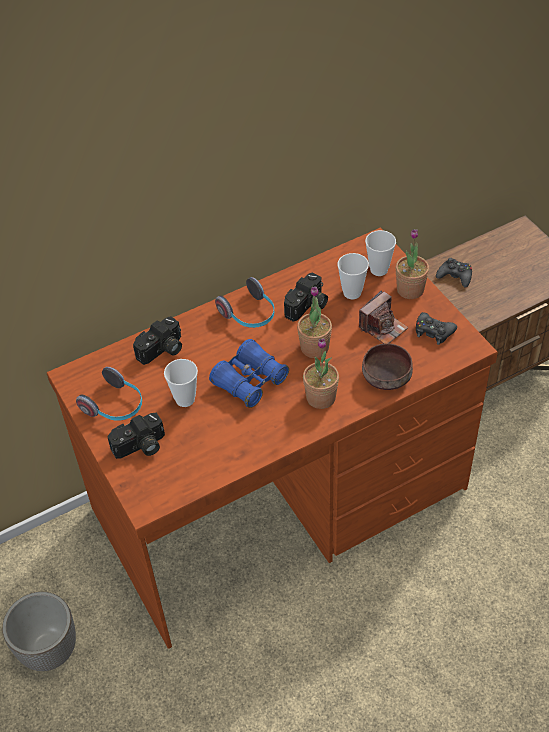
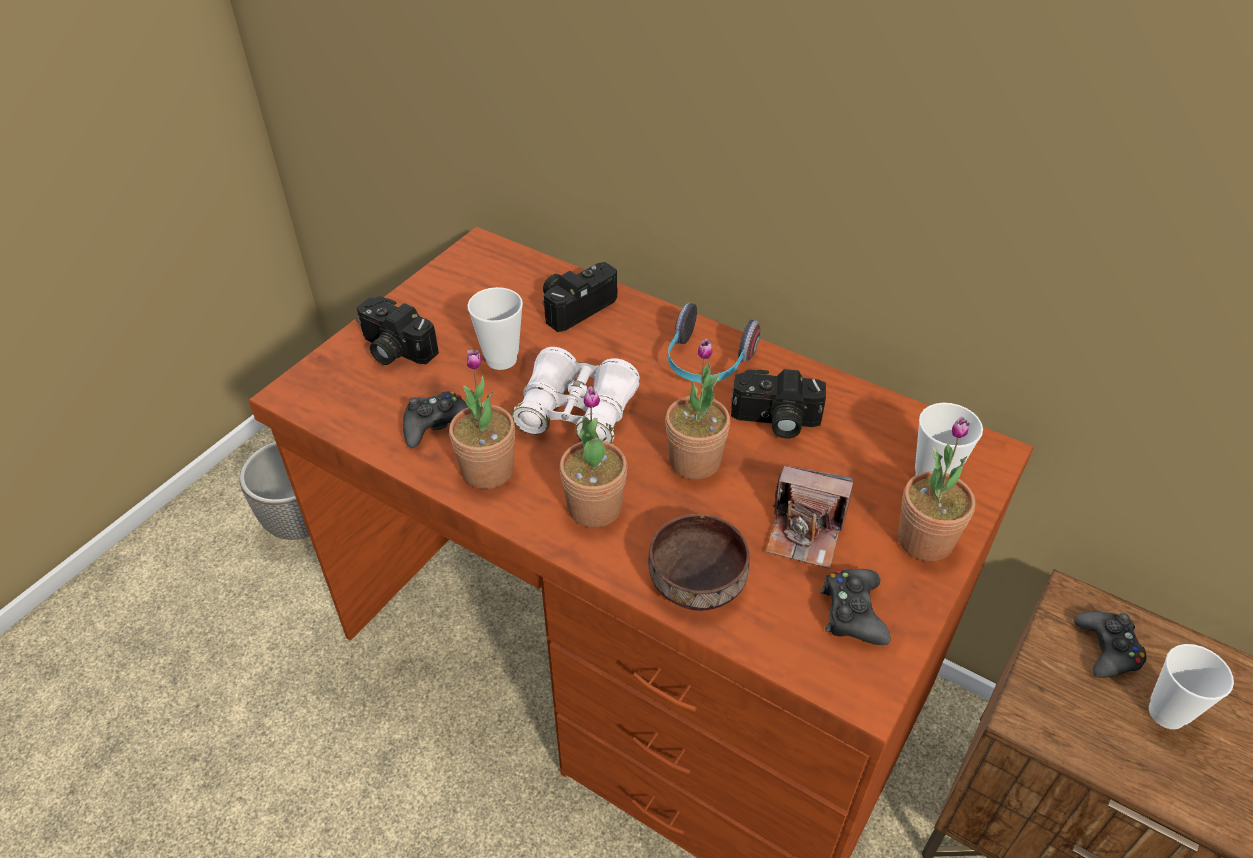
camera: 60 degrees right, 5 degrees down
headphones [76,367,142,421] -> none
camera [133,316,182,365] -> camera turned 120 degrees clockwise [543,262,617,332]
blue binoculars [209,339,289,408] -> white binoculars [511,347,640,443]
cup [337,253,369,299] -> cup moved to [1149,644,1234,729]
none -> black game controller [403,391,468,448]
none -> potted plant [449,350,515,489]

